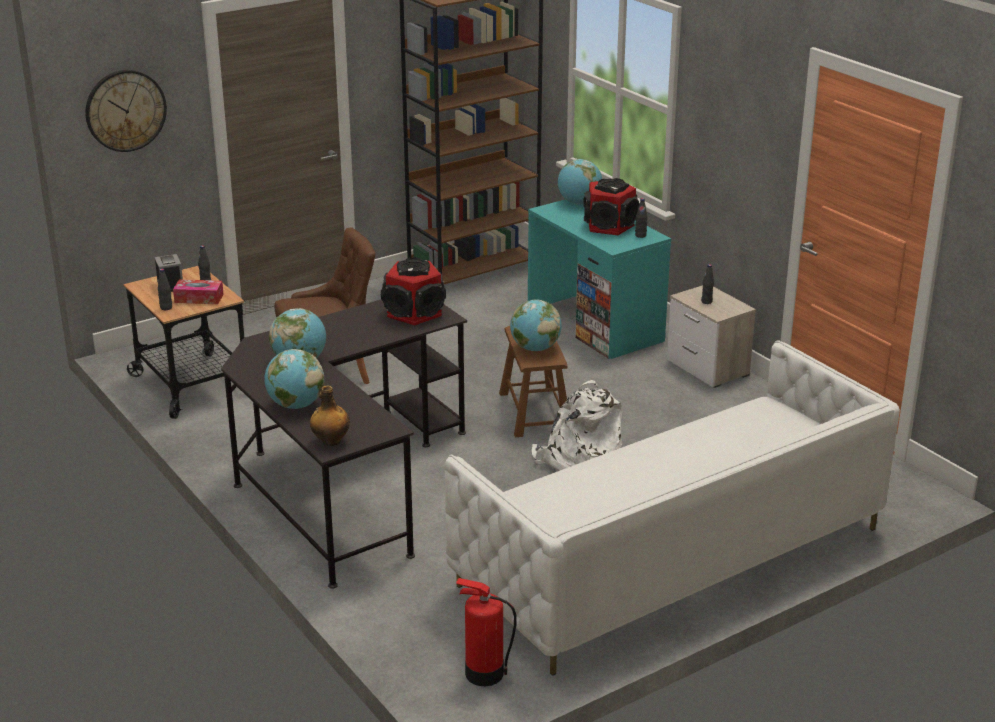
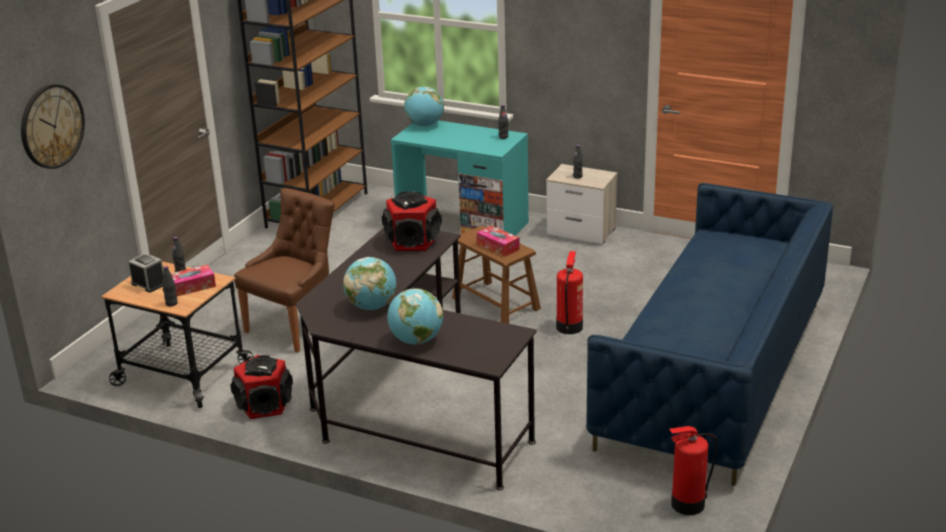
camera: 30 degrees left, 0 degrees up
bottle [310,386,350,446] -> none
white sofa [445,340,900,676] -> blue sofa [586,183,833,486]
globe [510,299,562,351] -> tissue box [477,226,520,257]
white backpack [532,380,622,471] -> fire extinguisher [556,251,583,334]
speaker [583,178,639,235] -> speaker moved to [231,355,293,419]

